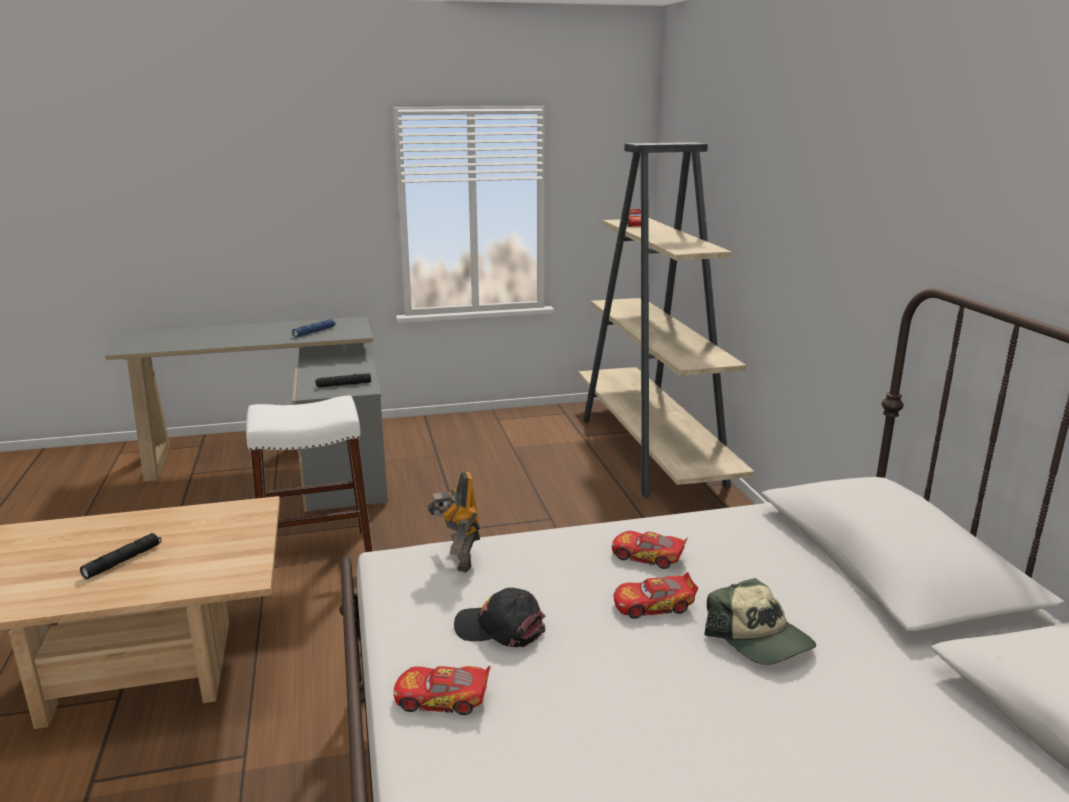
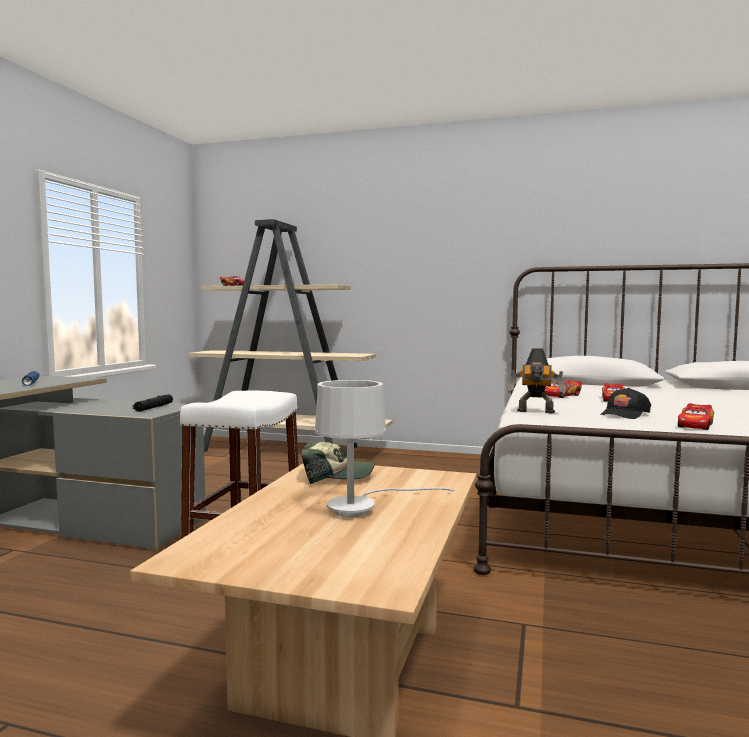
camera: 60 degrees left, 15 degrees down
black flashlight [80,533,161,579] -> white table lamp [315,380,454,517]
cap [704,578,816,665] -> cap moved to [301,442,374,485]

